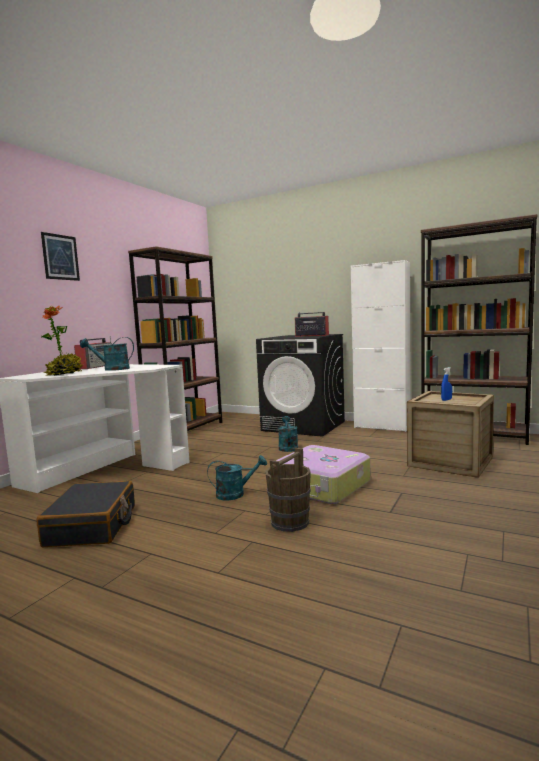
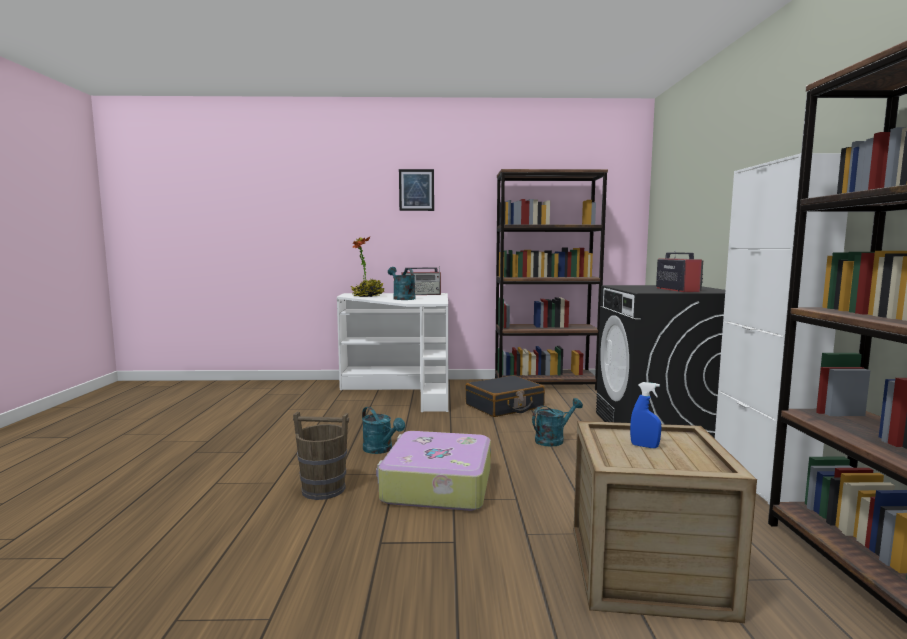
camera: 60 degrees right, 0 degrees up
black suitcase [37,481,135,547] -> black suitcase moved to [465,375,545,417]

